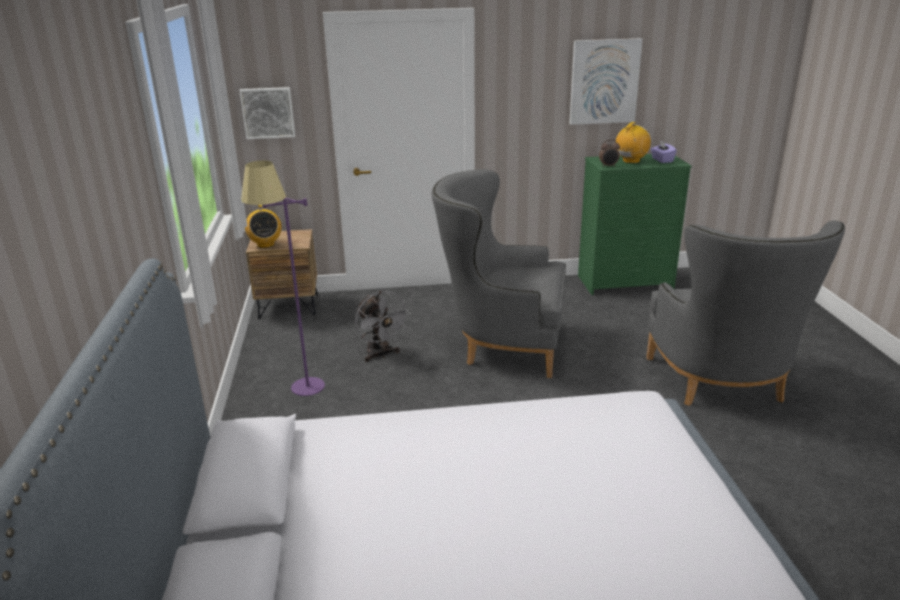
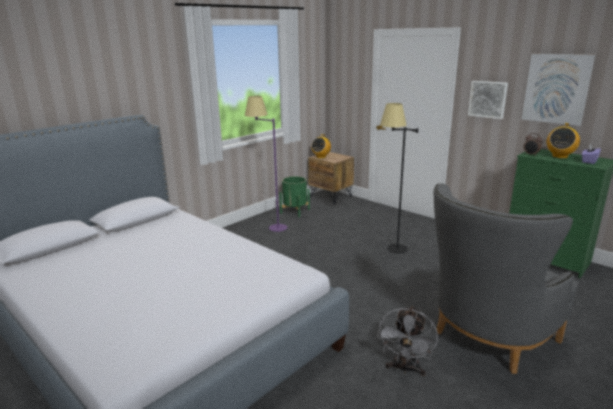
camera: 50 degrees right, 5 degrees down
picture [239,87,295,139] -> picture moved to [468,81,508,119]
grey fan [355,291,411,362] -> grey fan moved to [377,306,438,376]
grey armchair [431,169,566,378] -> black floor lamp [380,103,418,254]
radio [615,122,651,163] -> radio turned 120 degrees clockwise [546,123,580,158]
none -> green planter [279,176,310,217]

